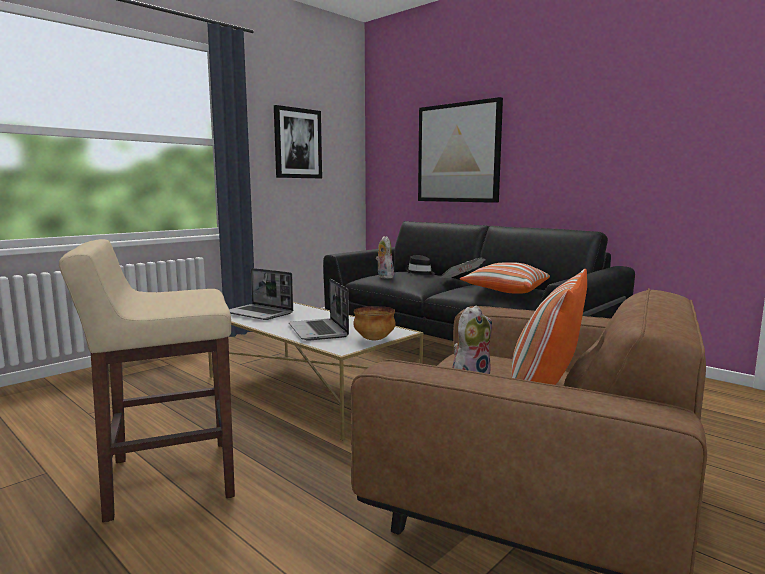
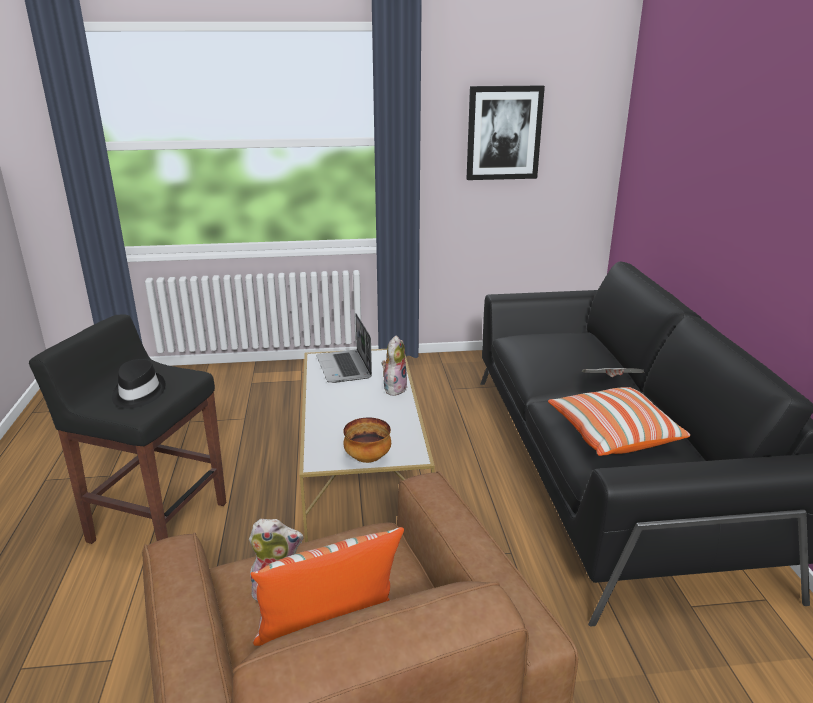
camera: 40 degrees right, 15 degrees up
beige stool [59,239,235,522] -> black stool [29,314,226,544]
laptop [289,278,349,341] -> none
plush toy [376,236,394,279] -> plush toy moved to [381,335,407,396]
black hat [405,255,435,275] -> black hat moved to [112,359,166,409]
picture [418,97,503,203] -> none

